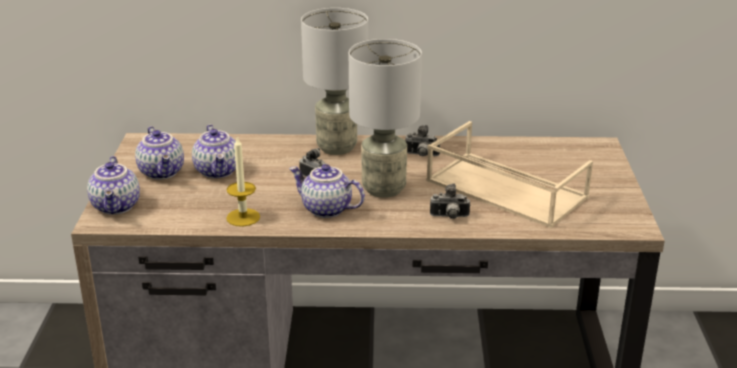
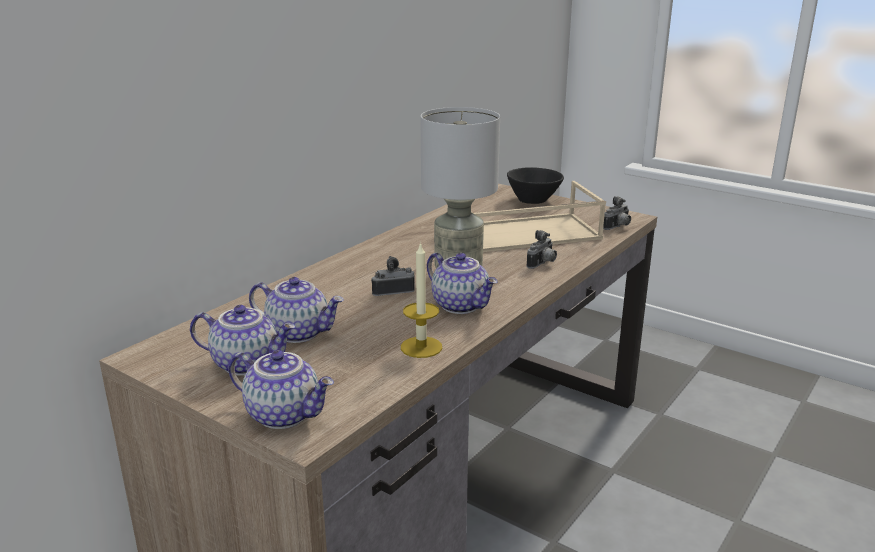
camera: 55 degrees left, 5 degrees down
teapot [289,164,365,218] -> teapot turned 105 degrees counterclockwise [427,253,498,314]
grey table lamp [301,8,368,155] -> none
camera [405,125,440,156] -> camera moved to [603,196,631,230]
none -> black bowl [507,167,564,204]

